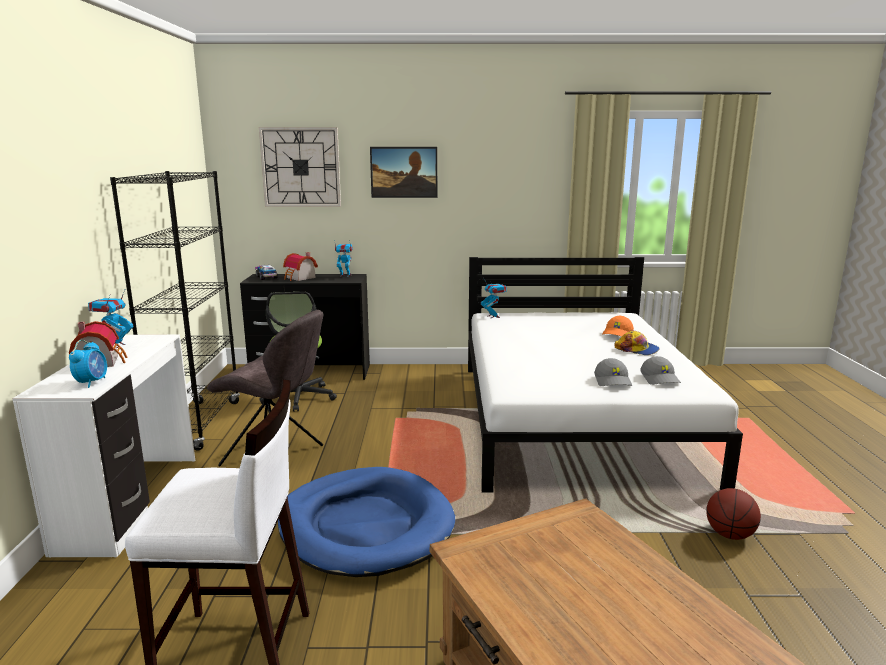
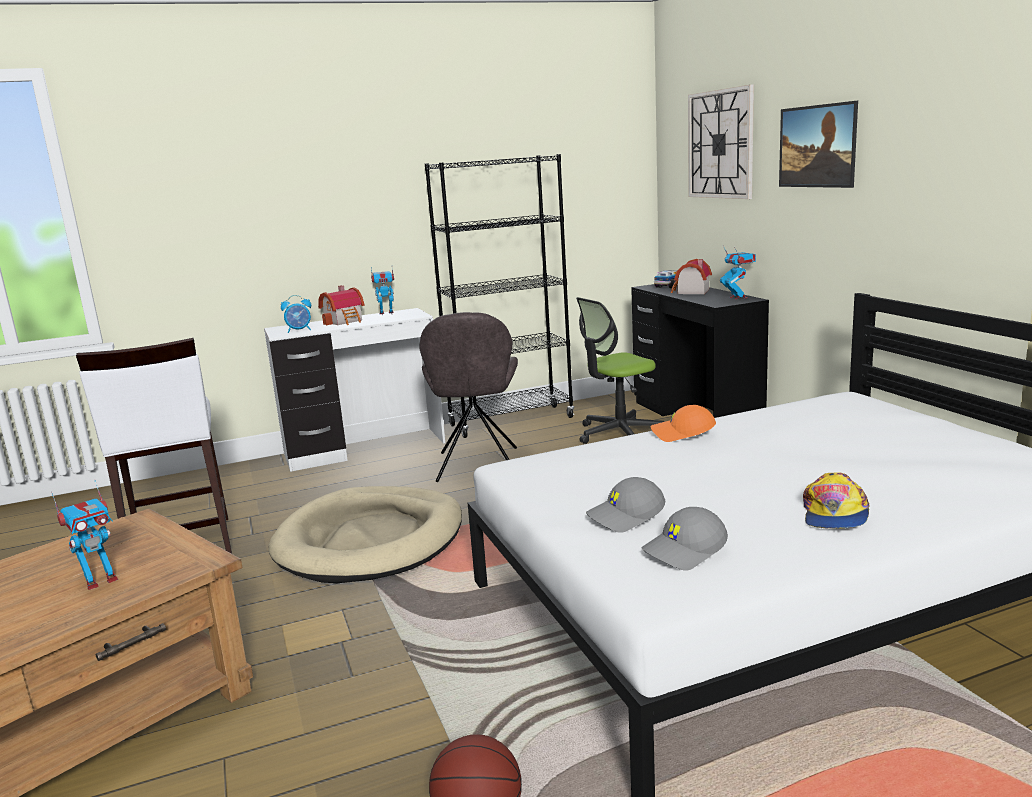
camera: 70 degrees right, 0 degrees up
blue dog bed [278,467,455,577] -> beige dog bed [269,486,462,583]
toy robot [481,279,507,318] -> toy robot moved to [51,479,118,590]
orange cap [602,316,634,337] -> orange cap moved to [651,405,716,442]

